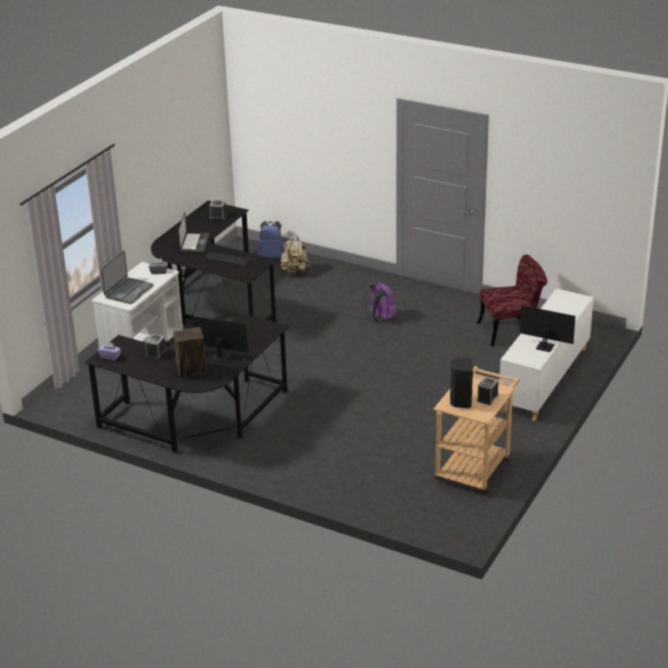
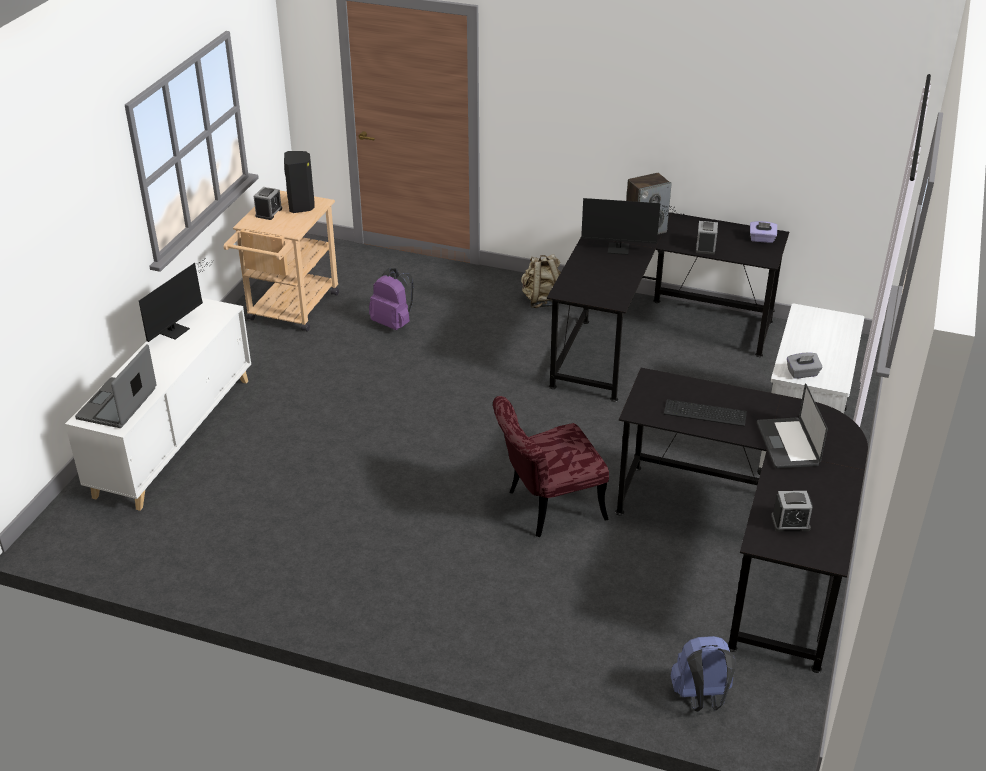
camera: 170 degrees right, 5 degrees up
laptop [101,251,153,304] -> laptop moved to [75,344,156,428]
beige backpack [280,236,309,276] -> beige backpack moved to [521,254,561,308]
purple backpack [364,283,397,323] -> purple backpack moved to [369,268,414,330]
red chair [477,254,547,347] -> red chair moved to [493,396,609,537]
monitor [508,305,575,352] -> monitor turned 75 degrees counterclockwise [139,258,214,342]

